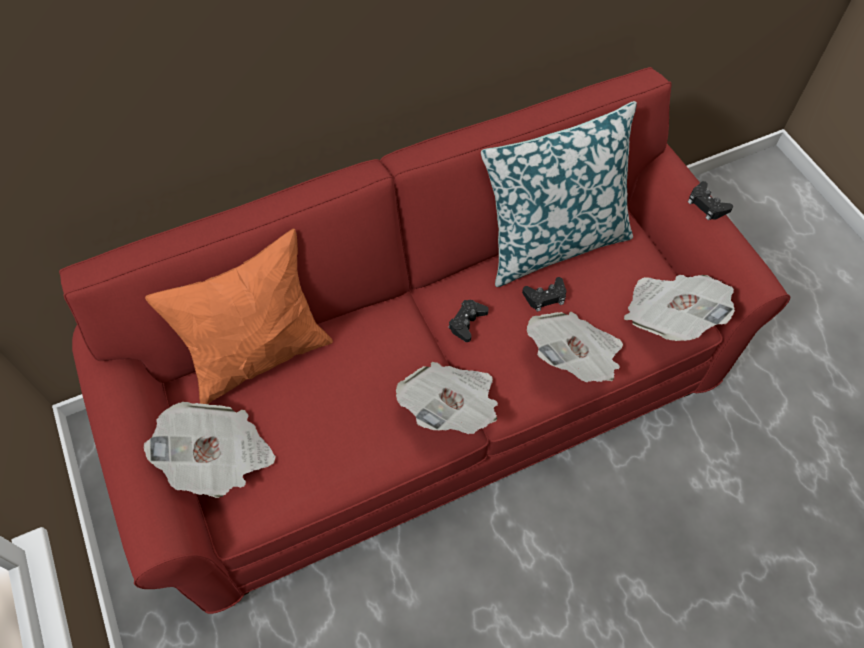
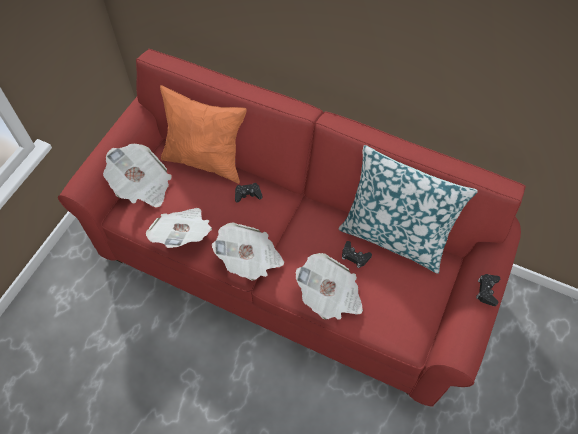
camera: 50 degrees right, 0 degrees up
black game controller [448,300,489,342] -> black game controller moved to [235,183,262,203]
newspaper [624,275,735,341] -> newspaper moved to [146,208,212,248]

